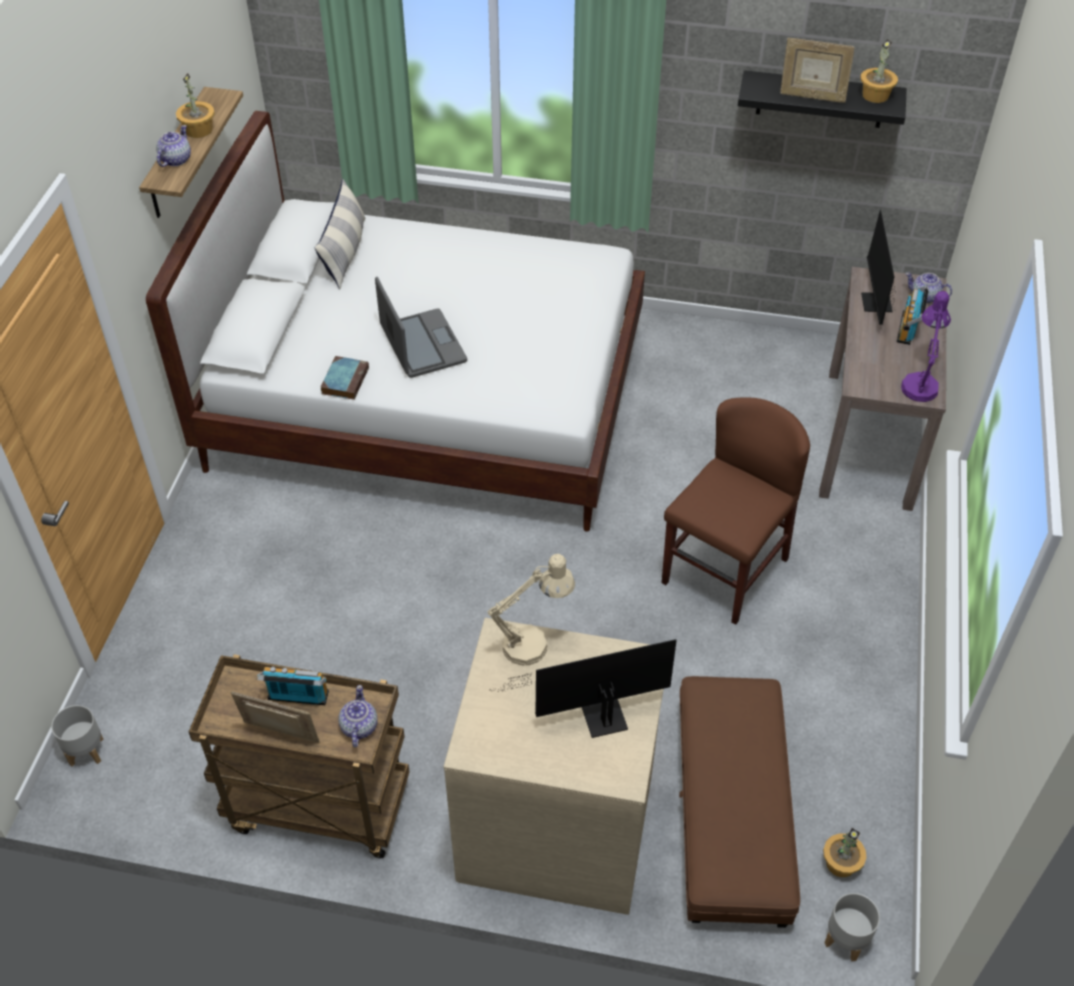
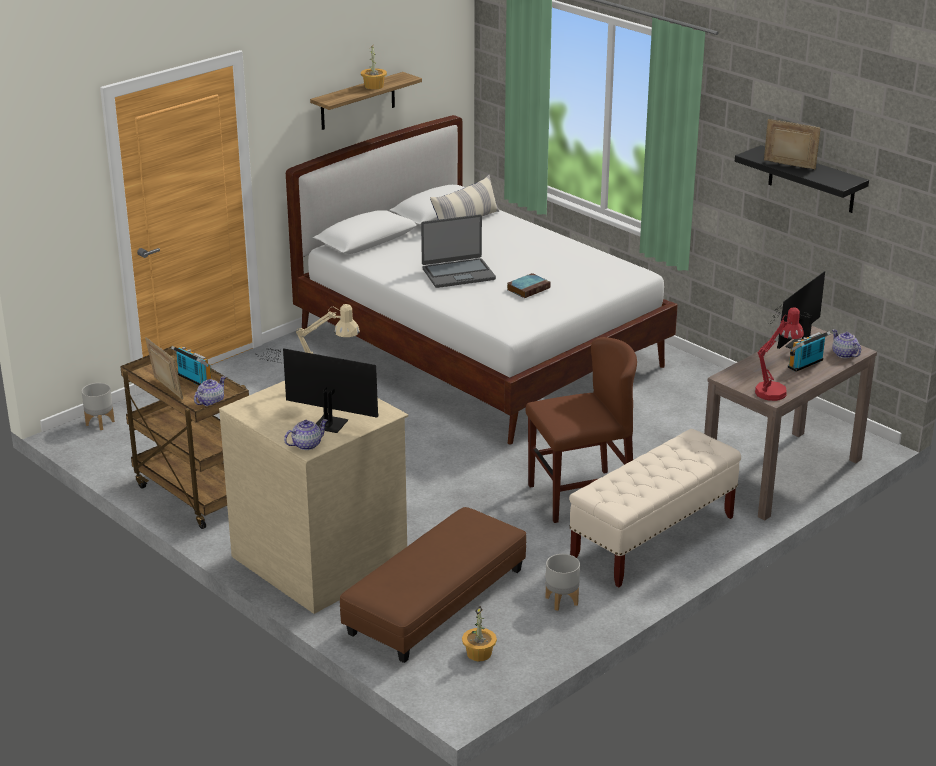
camera: 35 degrees right, 20 degrees down
teapot [156,125,191,167] -> teapot moved to [284,419,328,450]
book [321,356,369,400] -> book moved to [507,273,551,298]
laptop [375,277,467,378] -> laptop turned 60 degrees clockwise [421,215,496,288]
picture frame [780,38,855,103] -> picture frame turned 150 degrees clockwise [764,119,821,169]
grey planter [824,893,880,962] -> grey planter moved to [546,554,580,611]
potted plant [861,39,898,103] -> none
purple table lamp [901,291,951,402] -> red table lamp [755,307,804,401]
none -> beige bench [569,429,741,587]

